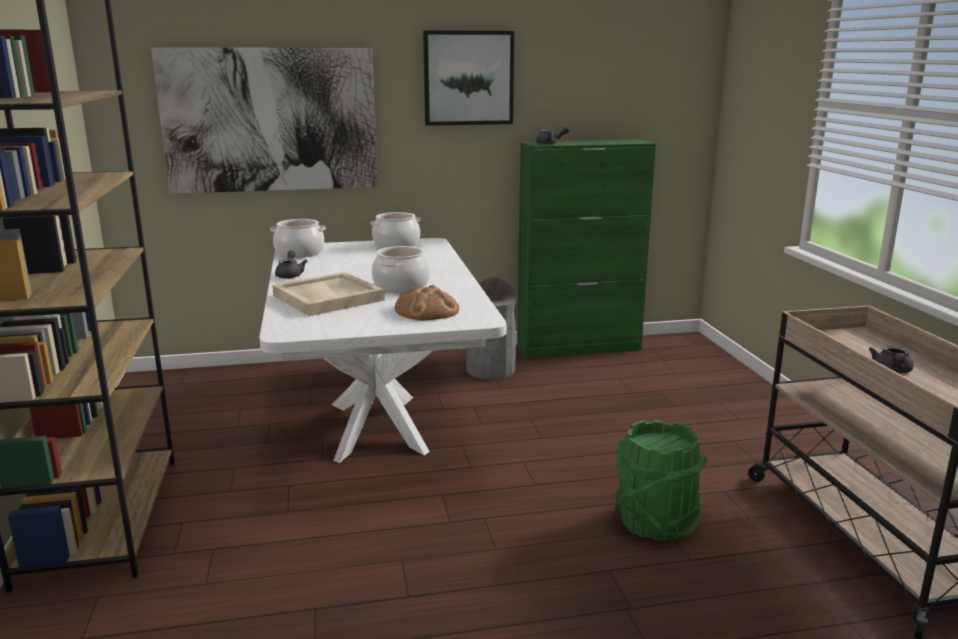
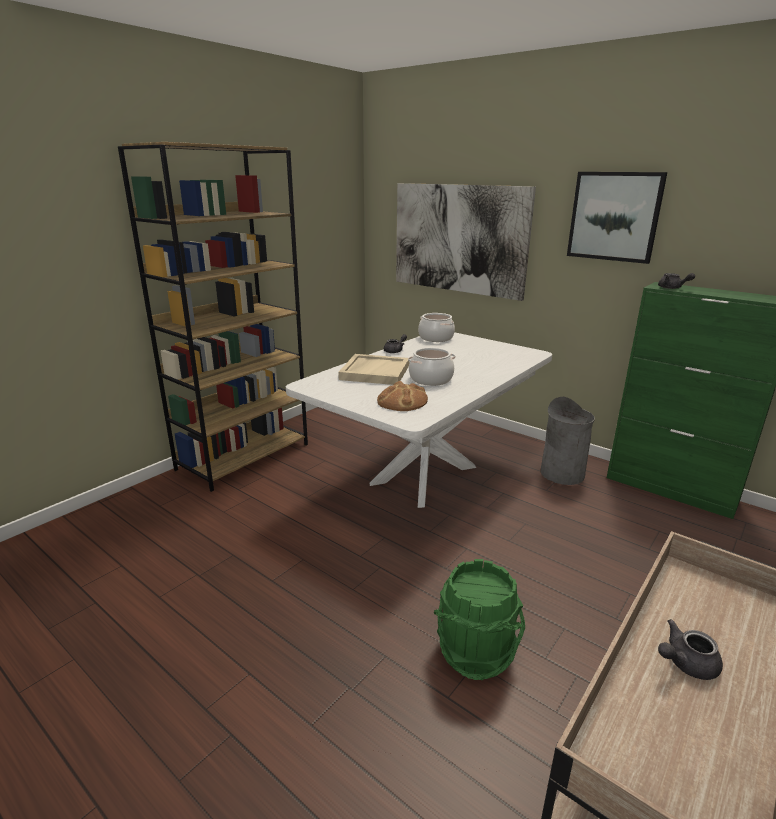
camera: 50 degrees right, 5 degrees up
cooking pot [370,212,421,248] -> none

